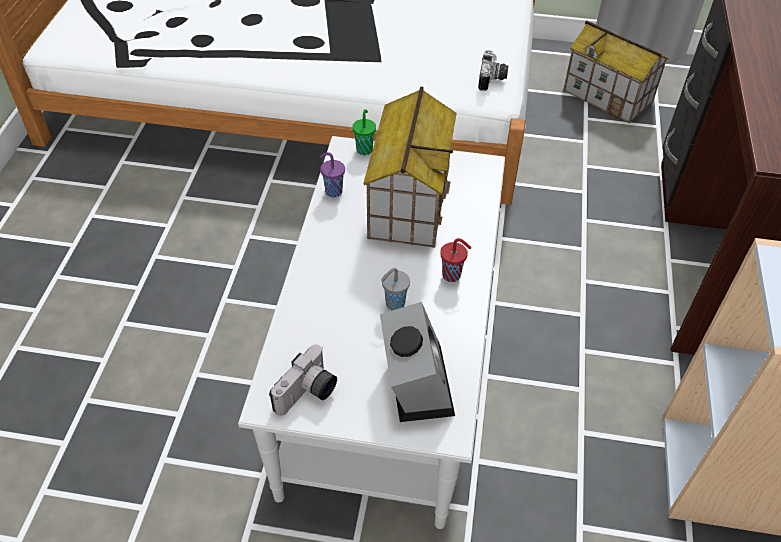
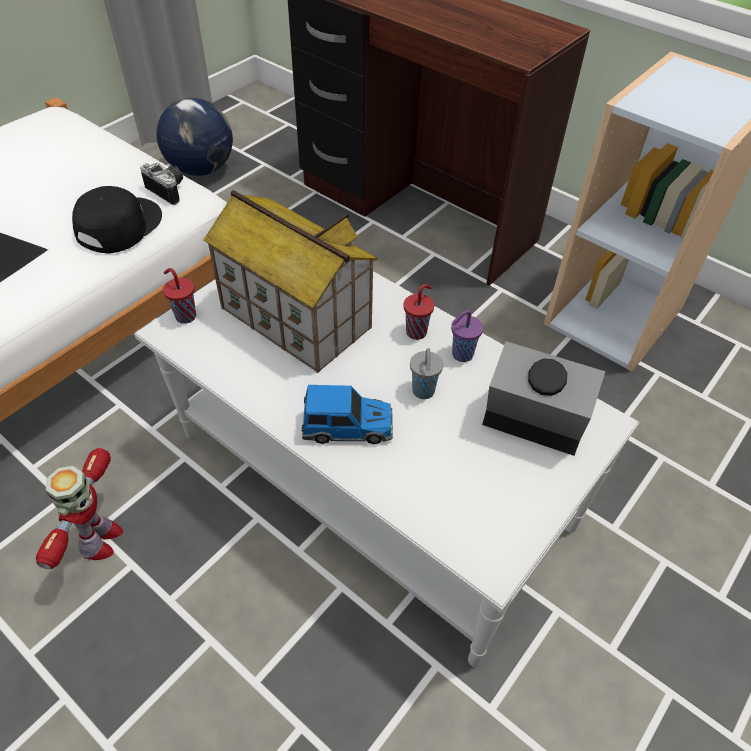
camera: 60 degrees left, 0 degrees up
camera [269,344,337,416] -> none
purple cup [320,152,345,198] -> purple cup moved to [451,310,483,362]
green cup [352,109,376,155] -> red cup [163,268,196,323]
toy house [563,20,669,124] -> globe [156,98,233,176]
none -> toy robot [36,448,123,569]
none -> black cap [72,186,162,254]
none -> toy car [302,385,393,444]

